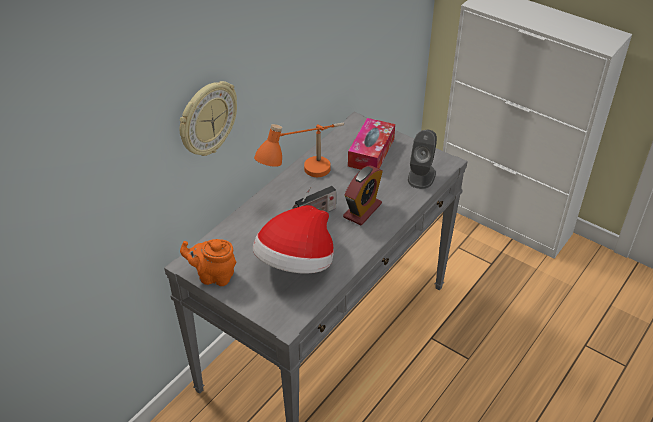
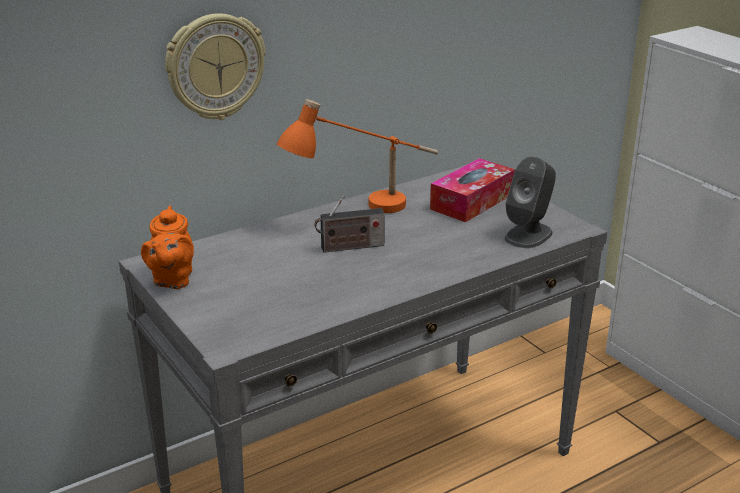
camera: 20 degrees right, 15 degrees down
orange teapot [180,239,237,286] -> orange teapot turned 120 degrees counterclockwise [141,205,194,289]
hat [253,205,334,273] -> none
alarm clock [343,166,383,225] -> none

